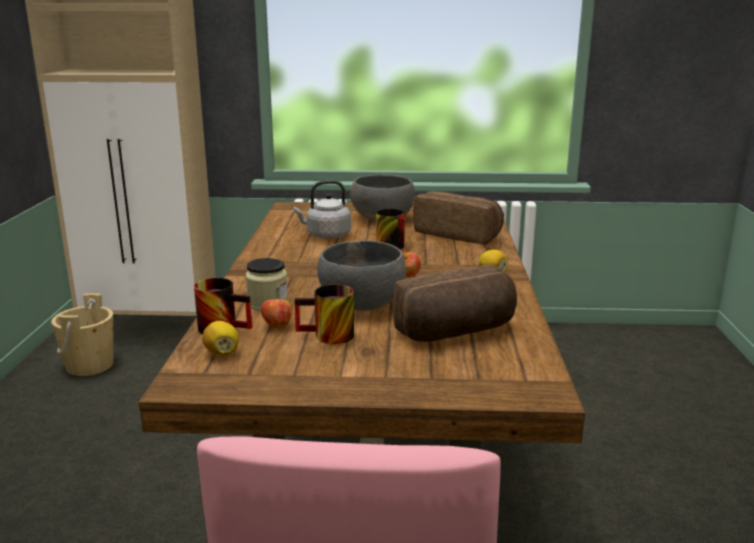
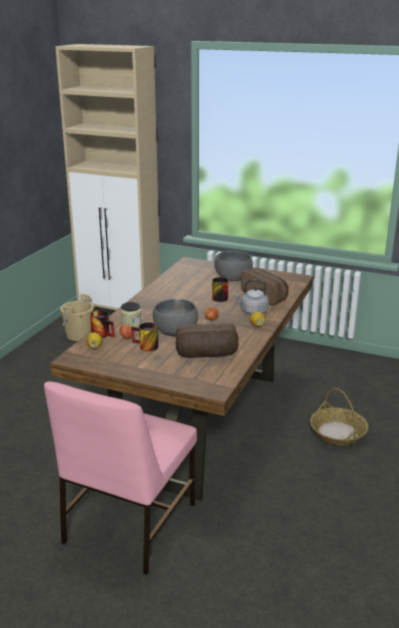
camera: 20 degrees right, 5 degrees up
grey kettle [293,180,351,239] -> grey kettle moved to [233,279,269,315]
none -> basket [310,388,368,446]

